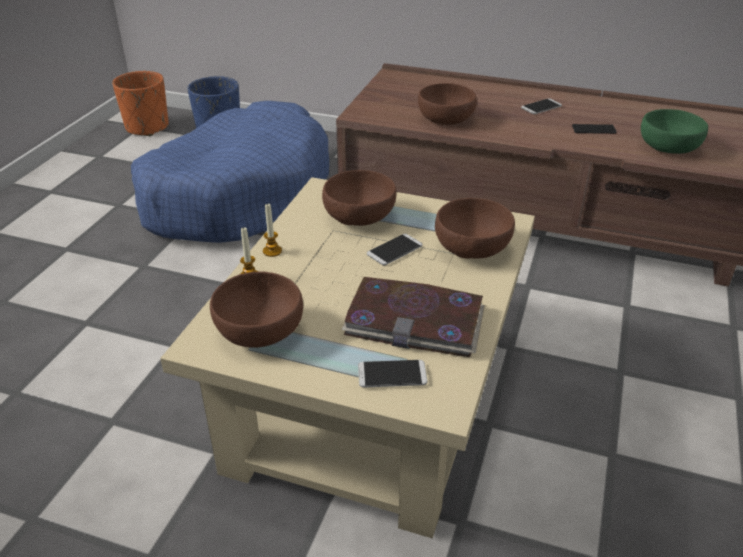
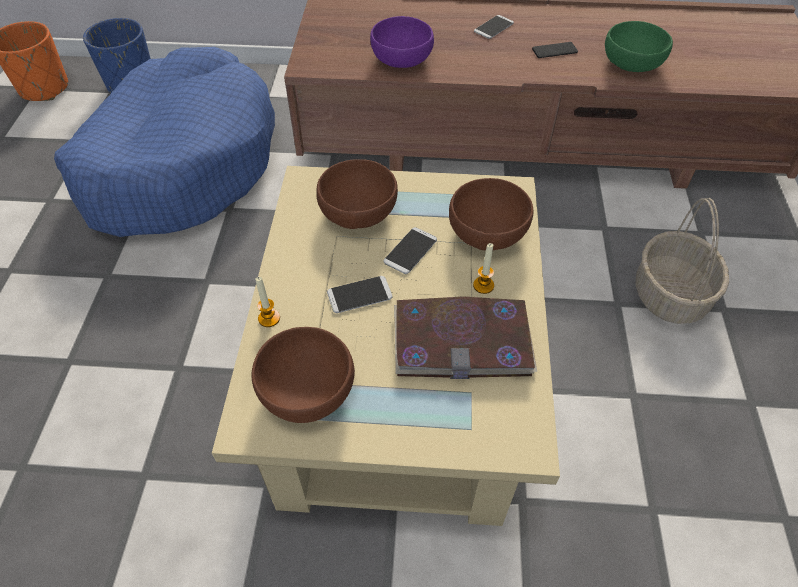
camera: 15 degrees left, 15 degrees up
candle [263,203,282,257] -> candle moved to [473,243,494,294]
phone [358,360,427,388] -> phone moved to [327,276,392,313]
brown bowl [418,83,477,125] -> purple bowl [370,16,434,68]
none -> basket [635,198,729,324]

